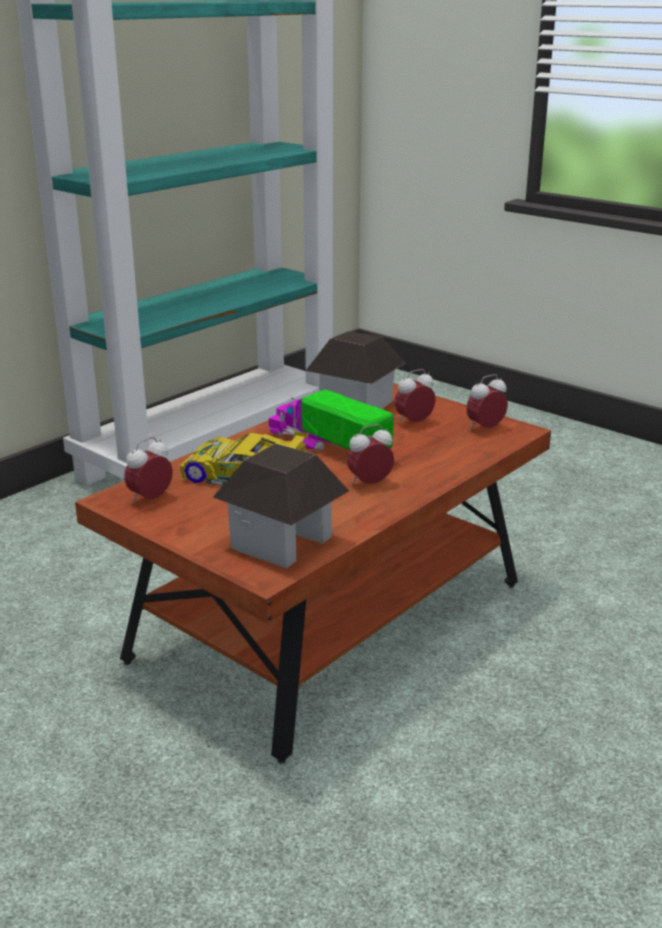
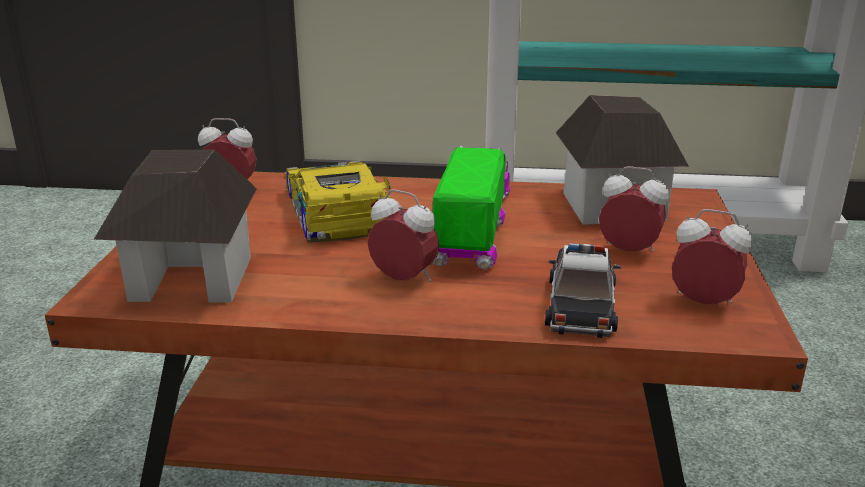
camera: 55 degrees right, 0 degrees up
none -> toy car [545,243,622,338]

